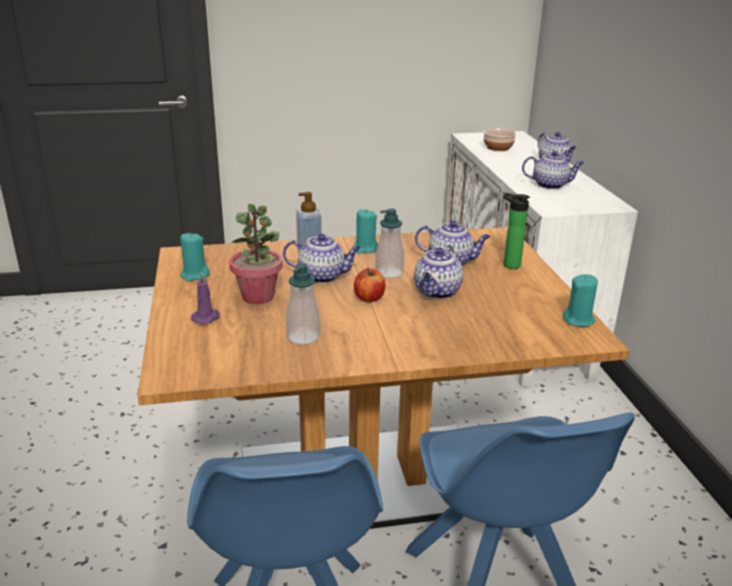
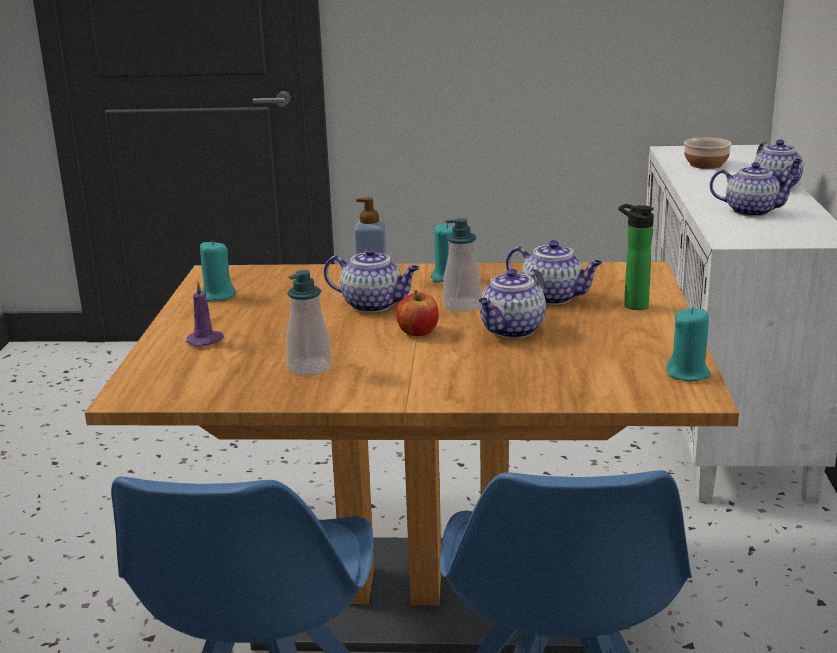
camera: 15 degrees right, 5 degrees down
potted plant [229,204,283,304] -> none

